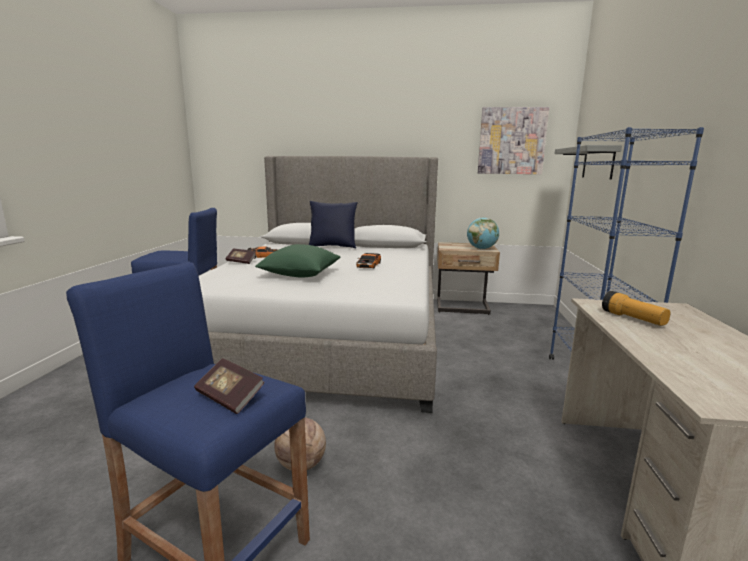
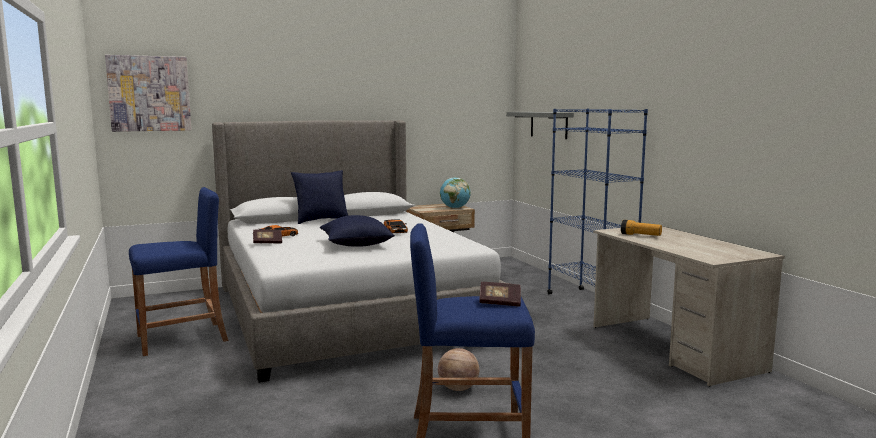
camera: 30 degrees left, 5 degrees down
green pillow [255,244,341,277] -> blue pillow [320,215,395,247]
picture [478,107,549,174] -> picture moved to [105,55,192,132]

